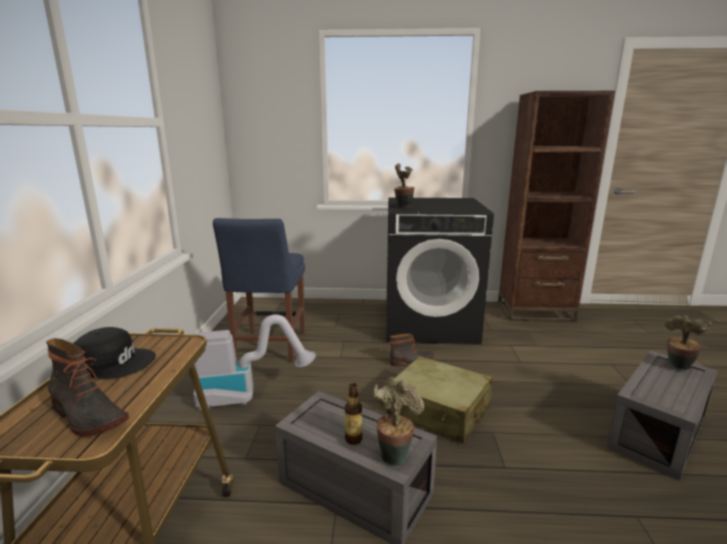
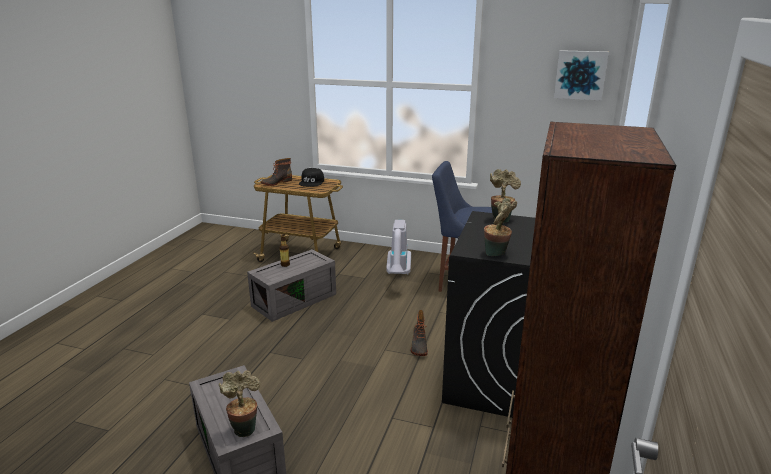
camera: 105 degrees right, 5 degrees up
potted plant [373,377,424,466] -> potted plant moved to [484,198,517,256]
beige suitcase [387,356,493,443] -> none
none -> picture [554,50,609,100]

